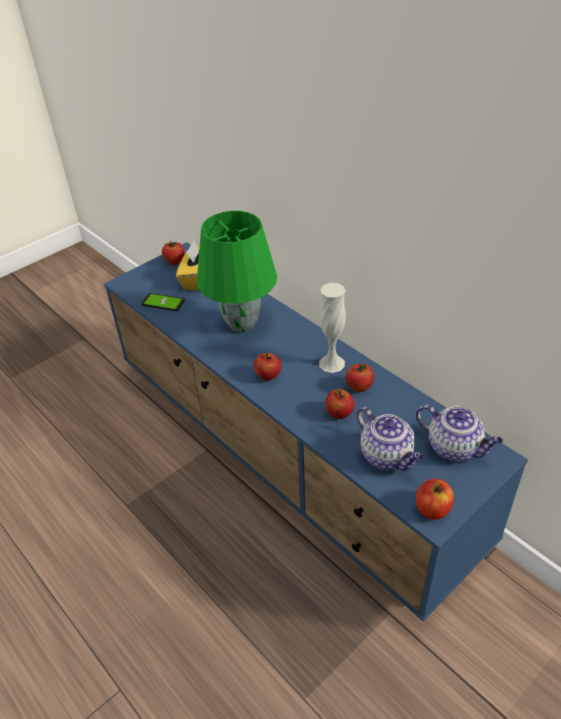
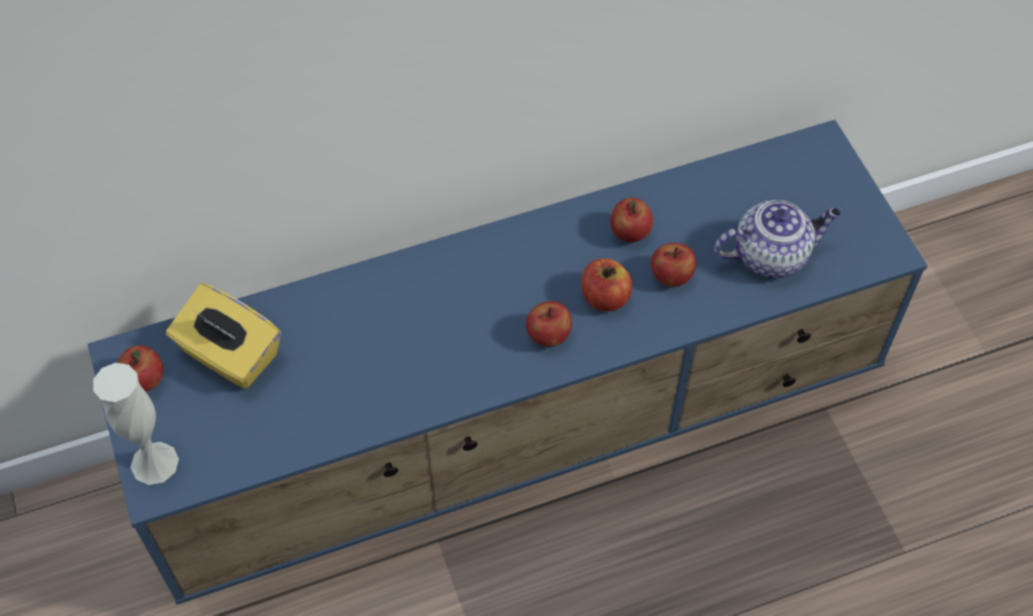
camera: 70 degrees left, 15 degrees up
phone [141,293,185,311] -> none
green table lamp [197,211,277,332] -> none
white vase [319,283,346,373] -> white vase moved to [93,363,179,485]
teapot [416,404,503,462] -> none
apple [416,479,454,520] -> apple moved to [581,259,632,311]

